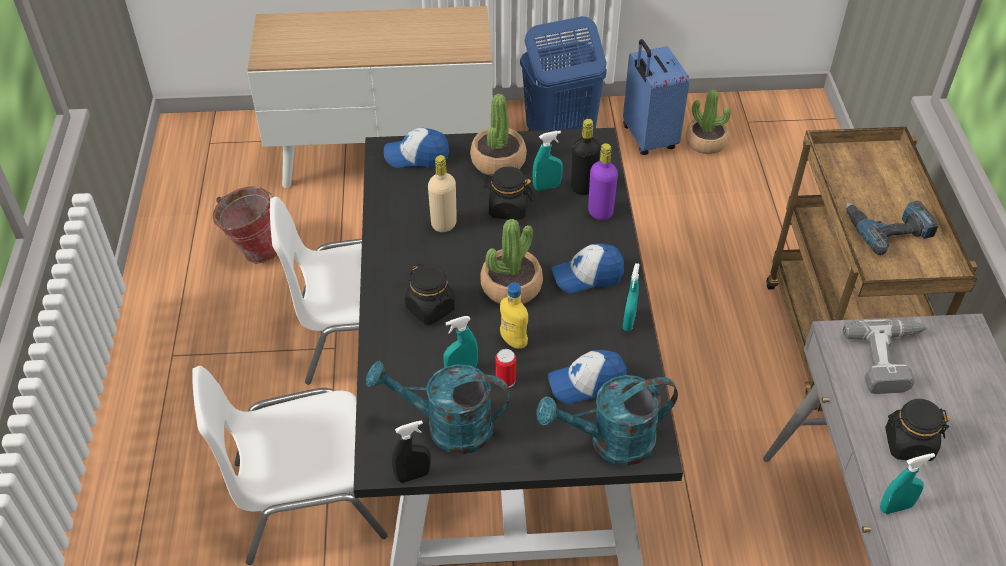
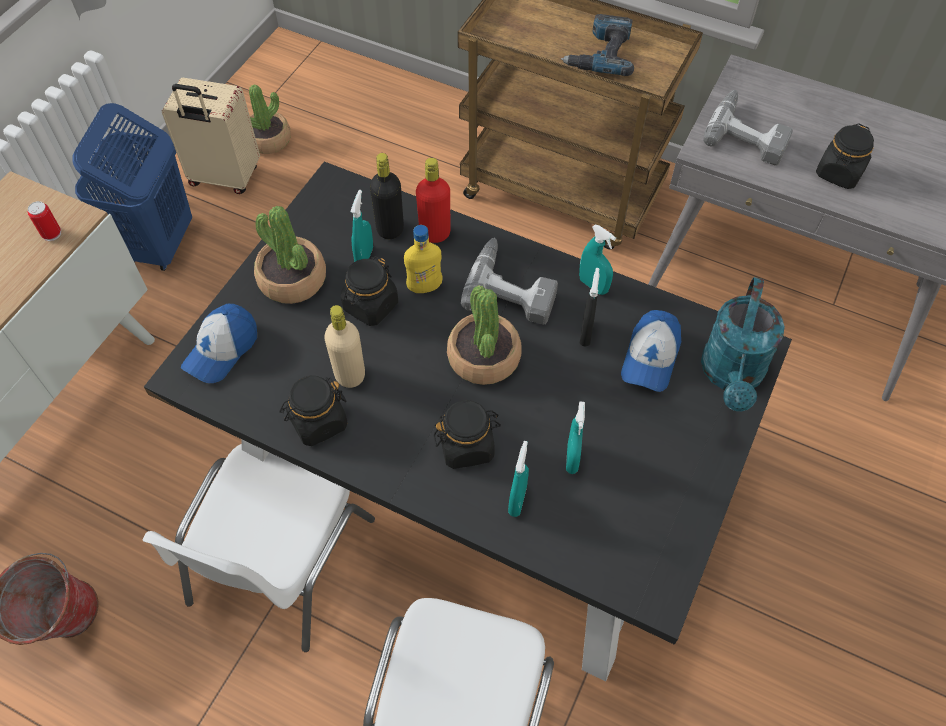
camera: 60 degrees left, 10 degrees up
turquoise watering can [366,361,510,454] -> none
black spray bottle [392,420,431,483] -> black spray bottle moved to [579,268,600,347]
can [495,349,516,388] -> can moved to [28,201,61,241]
yellow bottle [500,283,528,349] -> yellow bottle moved to [404,225,442,293]
cap [552,244,624,293] -> power drill [461,238,558,325]
purple bottle [588,143,618,220] -> red bottle [416,158,450,243]
blue suitcase [623,39,690,155] -> beige suitcase [162,78,260,194]
turquoise spray bottle [880,453,935,514] -> turquoise spray bottle moved to [508,441,529,517]
none -> black jar [279,376,348,446]

